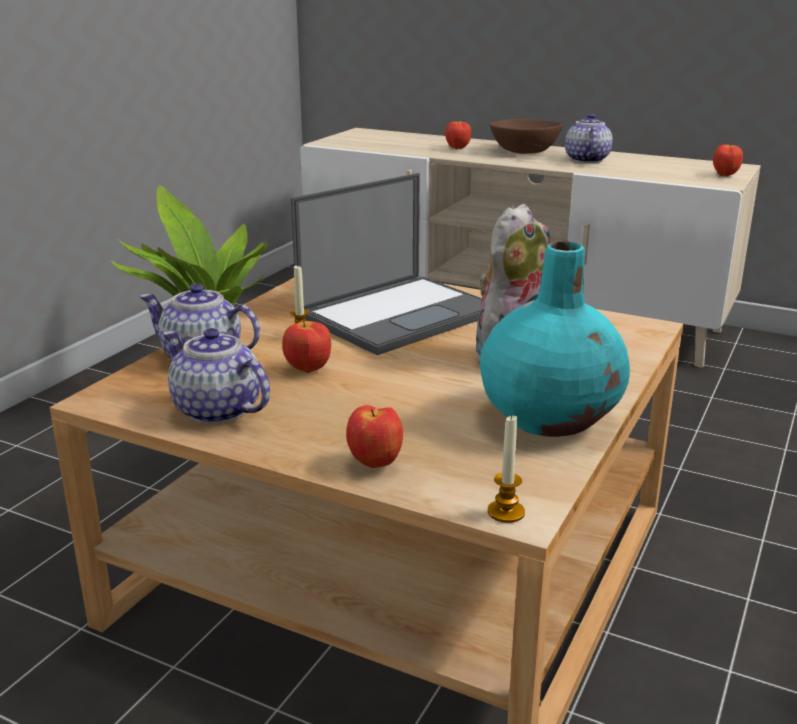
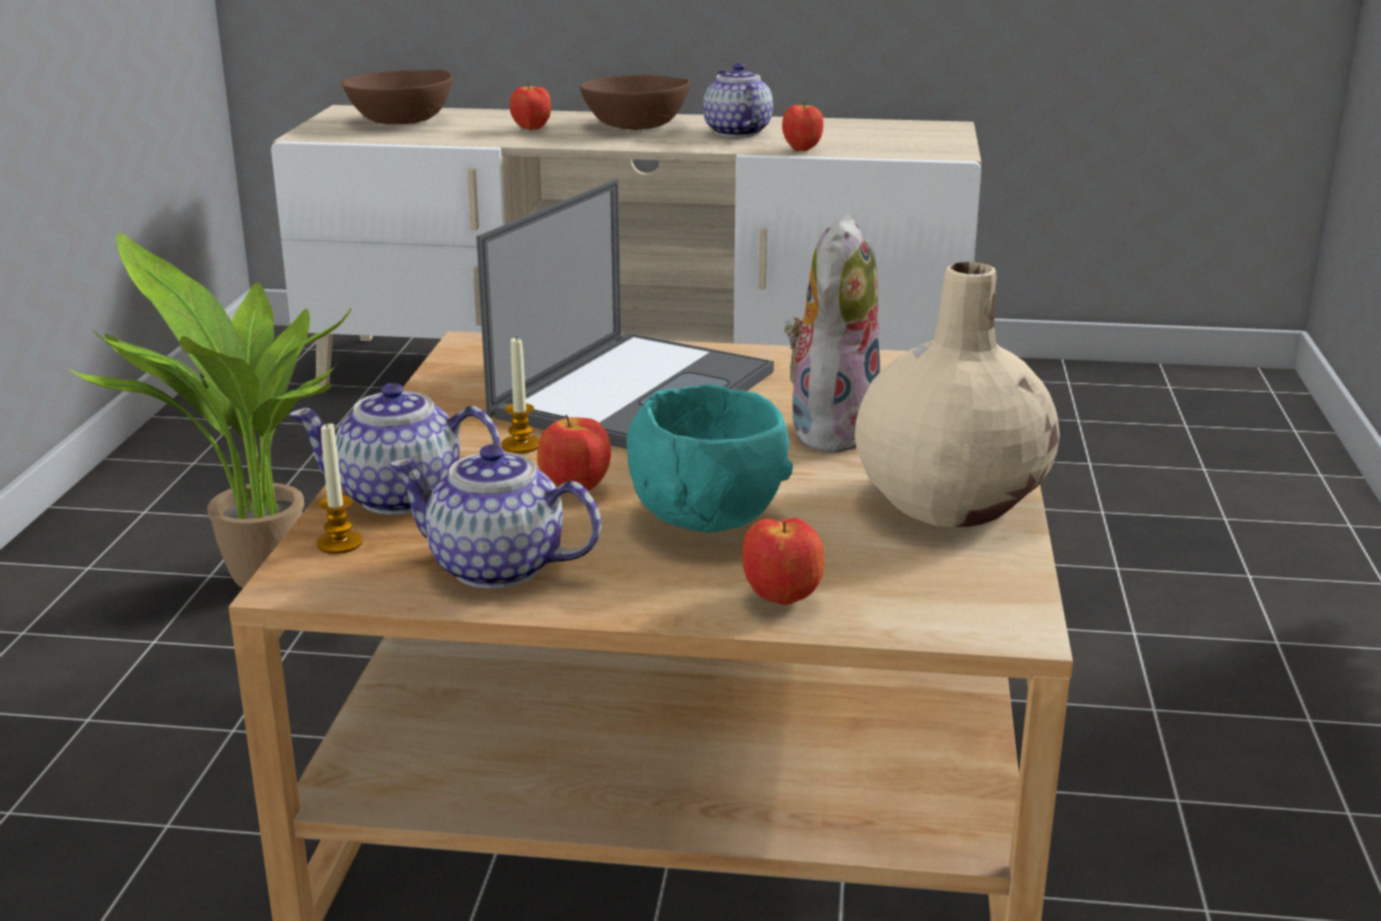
camera: 20 degrees left, 0 degrees up
turquoise vase [480,242,630,437] -> beige vase [855,262,1060,527]
candle [488,414,525,523] -> candle moved to [317,422,362,554]
apple [713,142,743,176] -> apple moved to [782,101,823,151]
none -> brown bowl [342,69,452,124]
none -> turquoise bowl [626,384,793,532]

